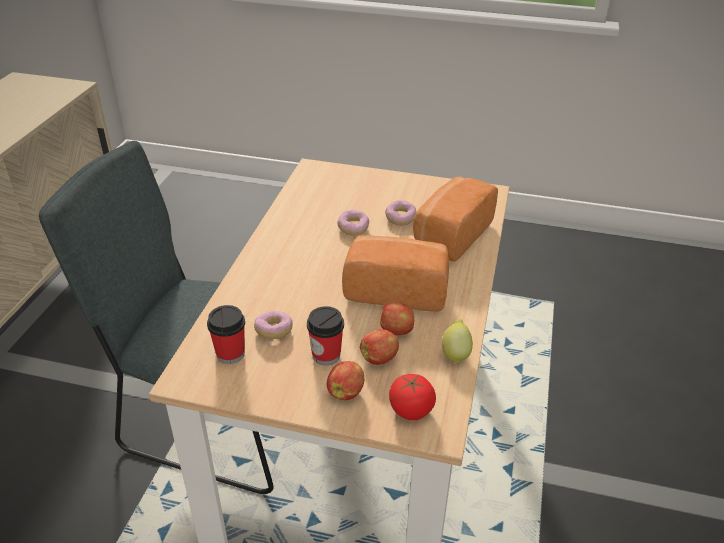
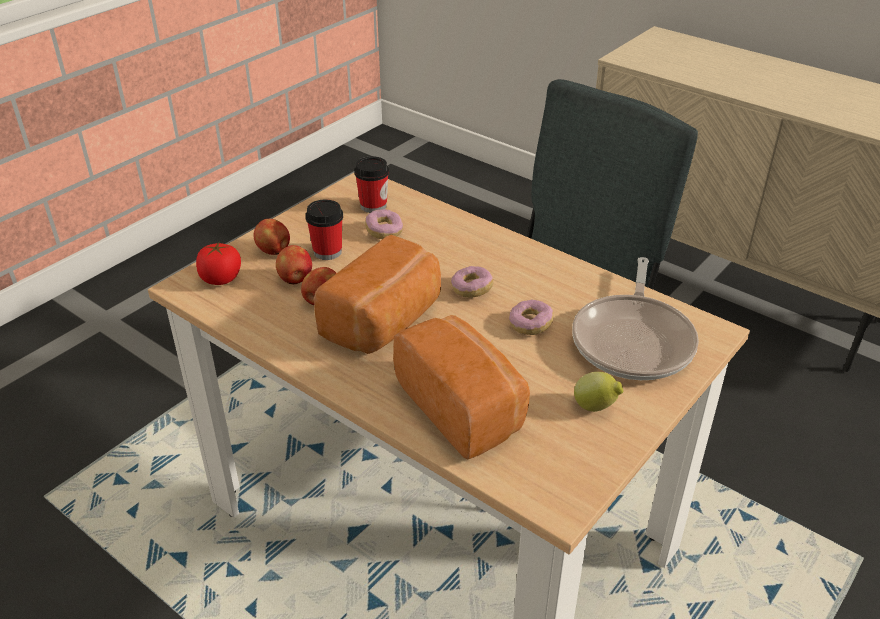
camera: 115 degrees right, 0 degrees up
donut [385,200,417,226] -> donut moved to [451,266,493,298]
lemon [442,319,473,365] -> lemon moved to [574,372,623,412]
none -> frying pan [572,257,699,380]

